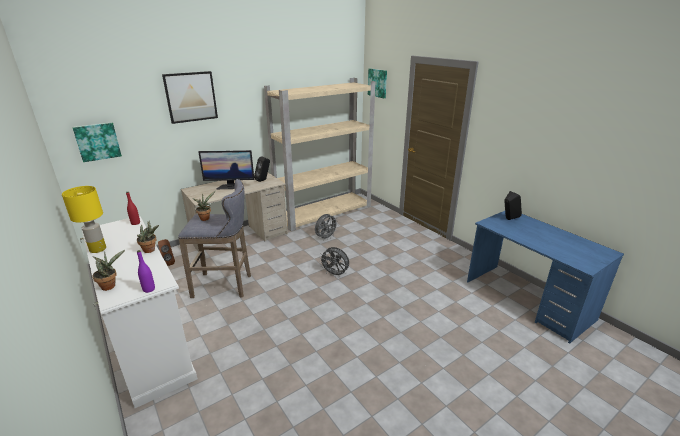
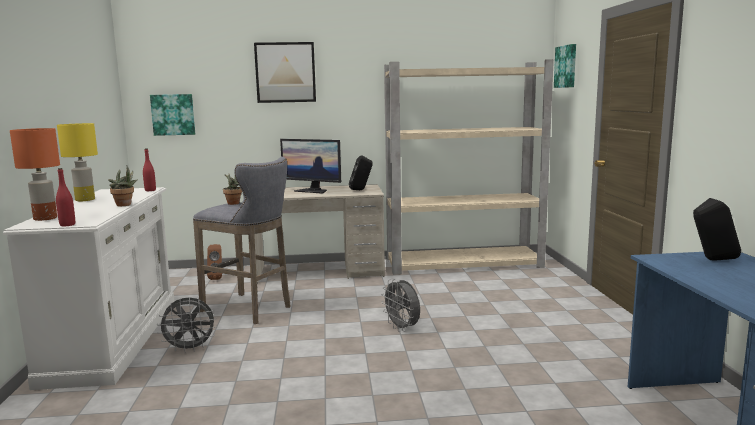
camera: 30 degrees right, 15 degrees down
potted plant [92,250,125,291] -> orange table lamp [10,128,60,221]
purple bottle [137,250,155,293] -> red bottle [56,168,75,226]
grey fan [315,214,339,239] -> grey fan moved to [158,297,217,352]

